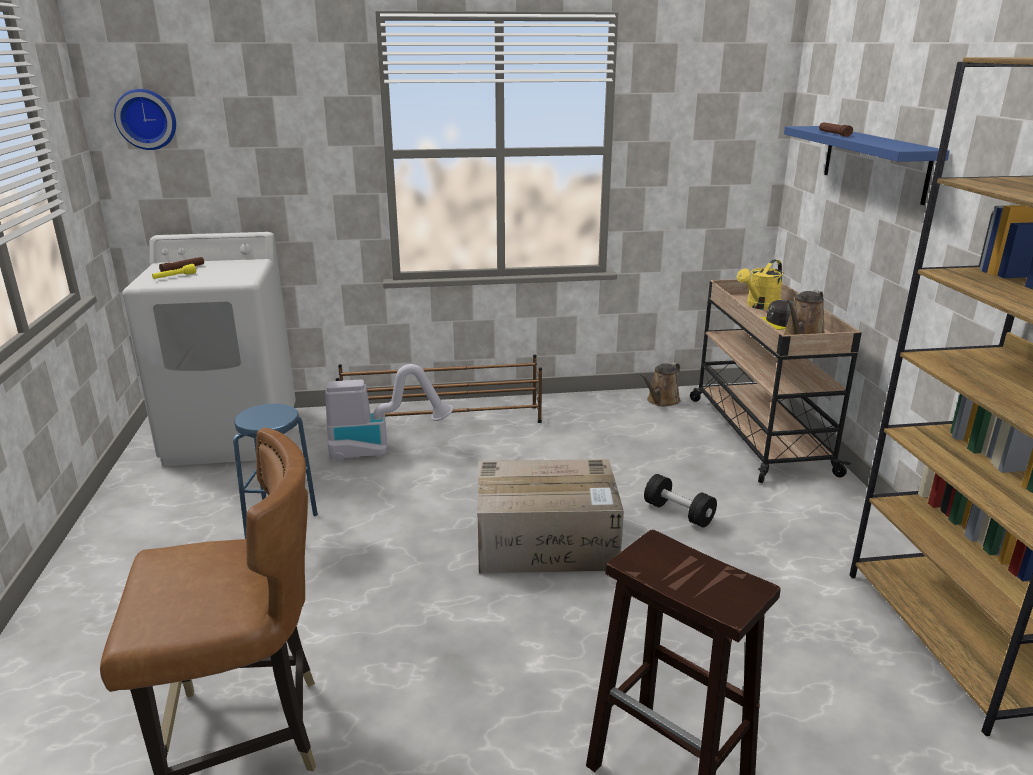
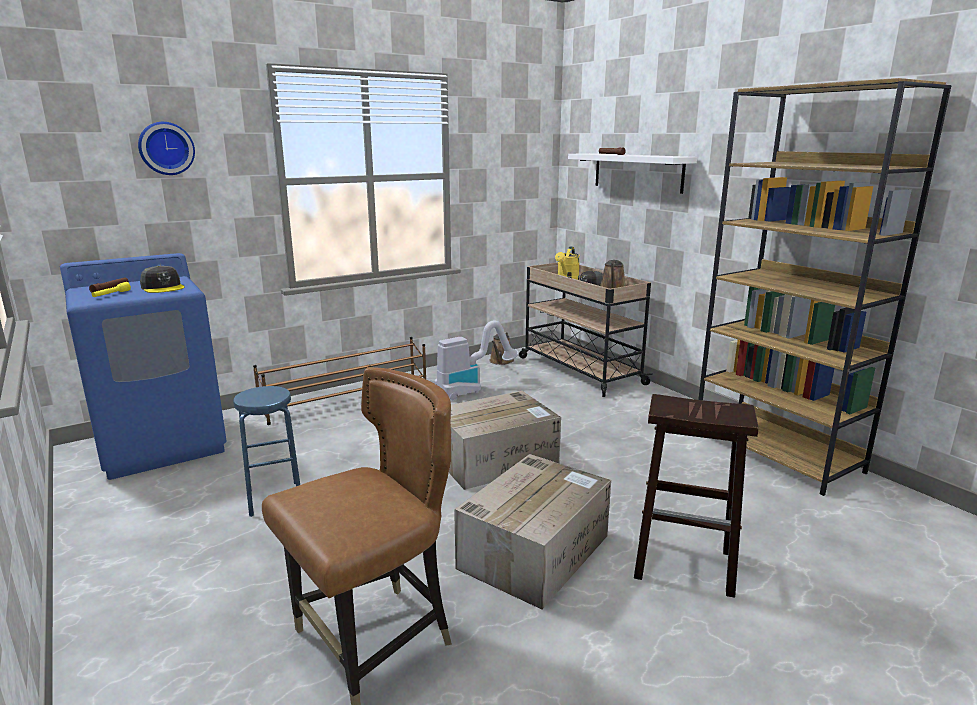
camera: 25 degrees left, 5 degrees down
wall clock [114,89,176,150] -> wall clock moved to [138,122,195,175]
white washing machine [122,232,296,466] -> blue washing machine [60,253,227,480]
vacuum cleaner [325,364,453,462] -> vacuum cleaner moved to [434,320,519,400]
black dumbbell [644,474,717,527] -> none
blue shelf [784,126,950,205] -> white shelf [568,153,697,194]
none -> grey cap [140,266,185,293]
none -> cardboard box [454,454,611,610]

